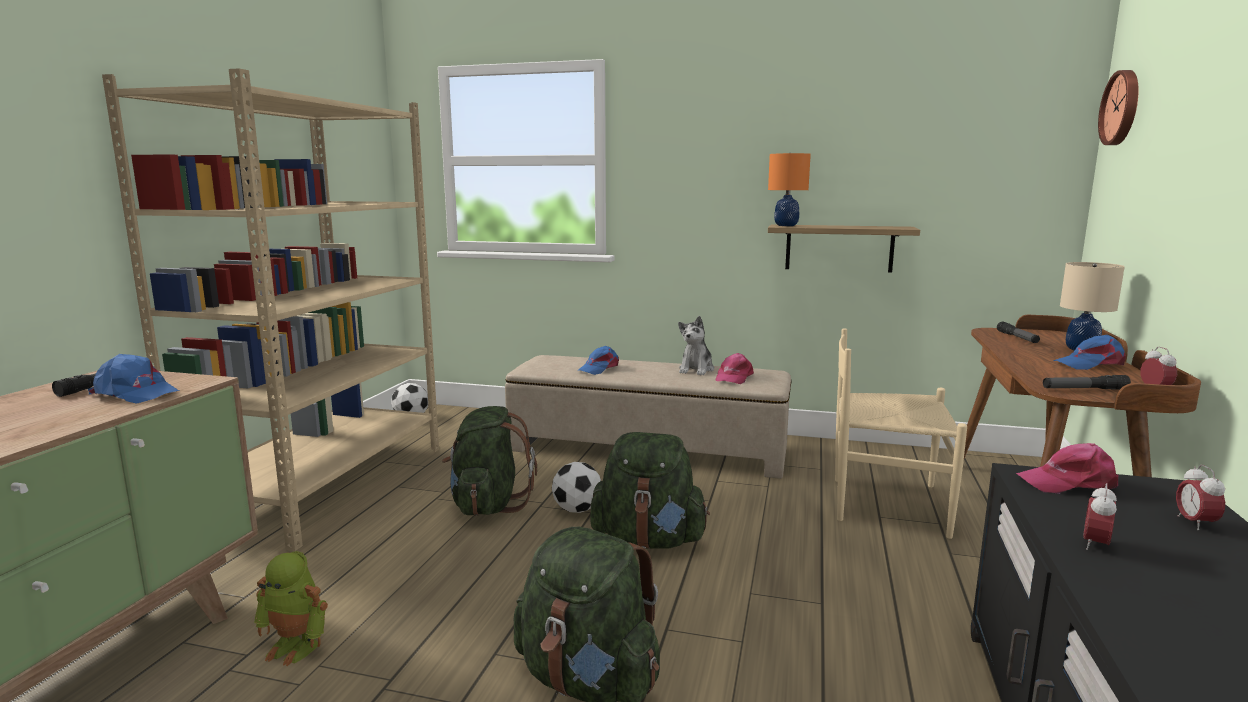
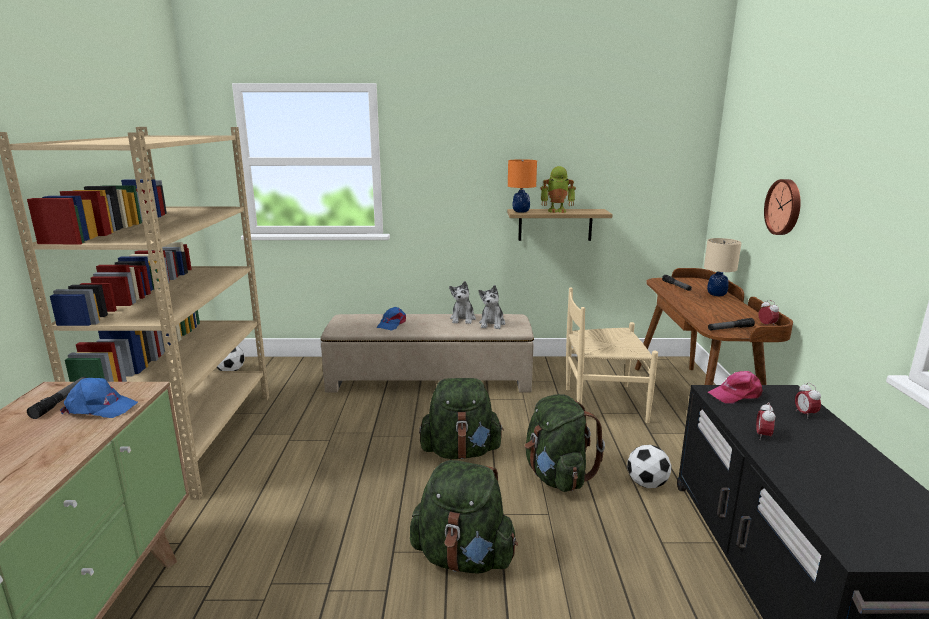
camera: 15 degrees left, 5 degrees up
toy robot [254,551,328,666] -> toy robot moved to [541,166,576,213]
green backpack [442,406,537,515] -> green backpack moved to [525,394,605,492]
football [552,462,601,513] -> football moved to [627,445,671,488]
pink cap [715,353,754,384] -> plush toy [479,285,505,329]
blue cap [1053,335,1126,370] -> none
wall clock [1098,70,1139,145] -> wall clock moved to [764,179,801,235]

